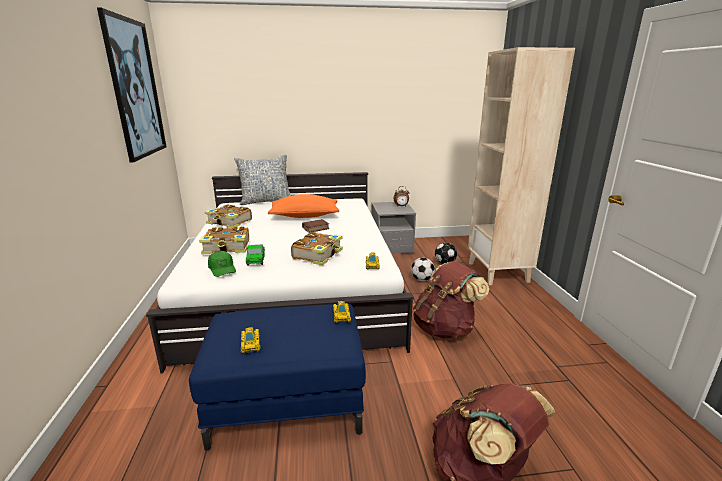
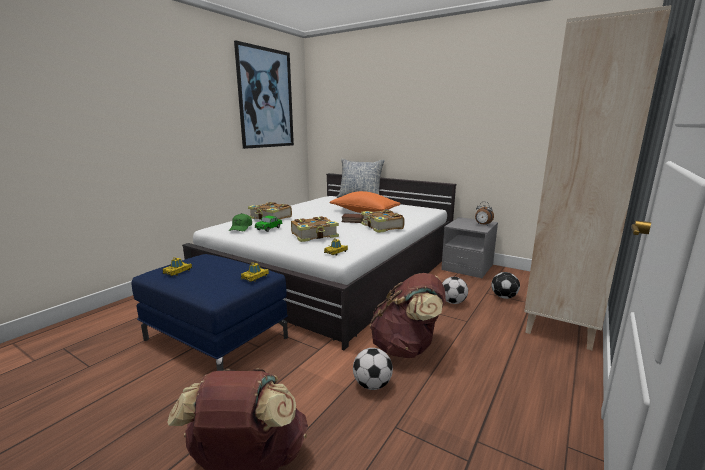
camera: 40 degrees right, 5 degrees down
book [205,204,252,228] -> book moved to [361,209,405,233]
none -> football [353,348,393,390]

